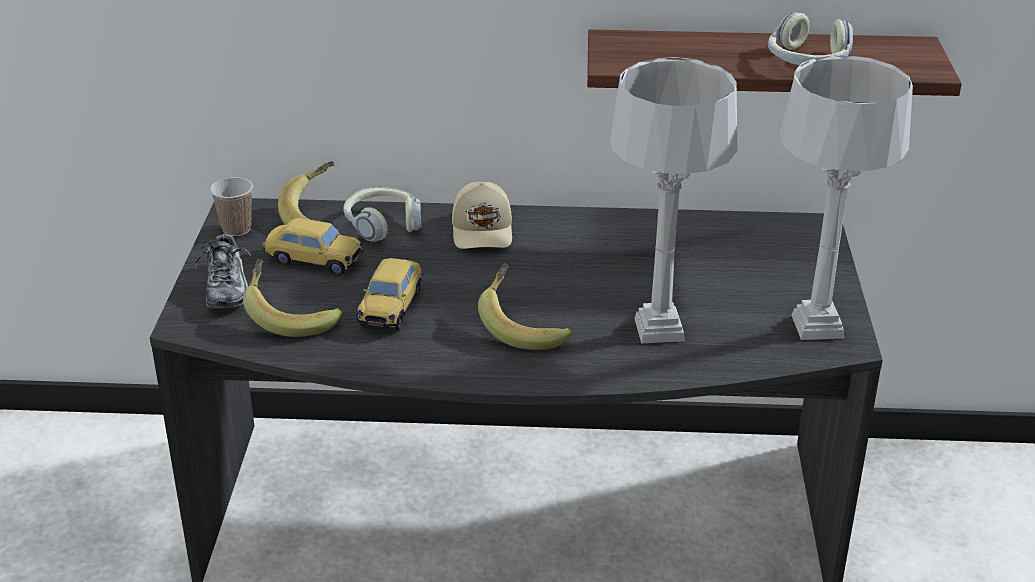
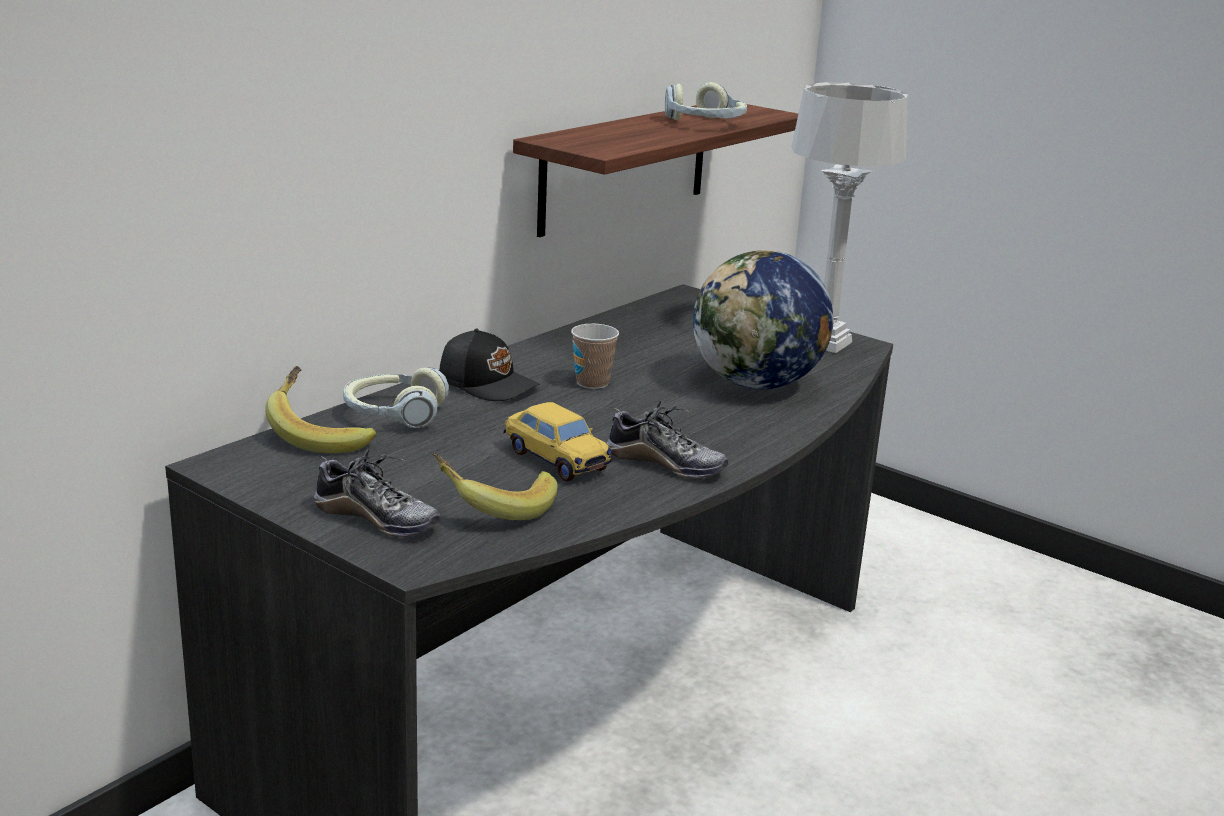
camera: 55 degrees left, 10 degrees down
cup [210,177,253,236] -> cup moved to [571,324,619,389]
toy car [263,218,363,276] -> none
beige cap [452,182,512,249] -> black cap [439,329,540,401]
banana [478,263,571,350] -> none
grey table lamp [611,57,737,344] -> globe [693,250,834,389]
none -> shoe [607,401,728,479]

